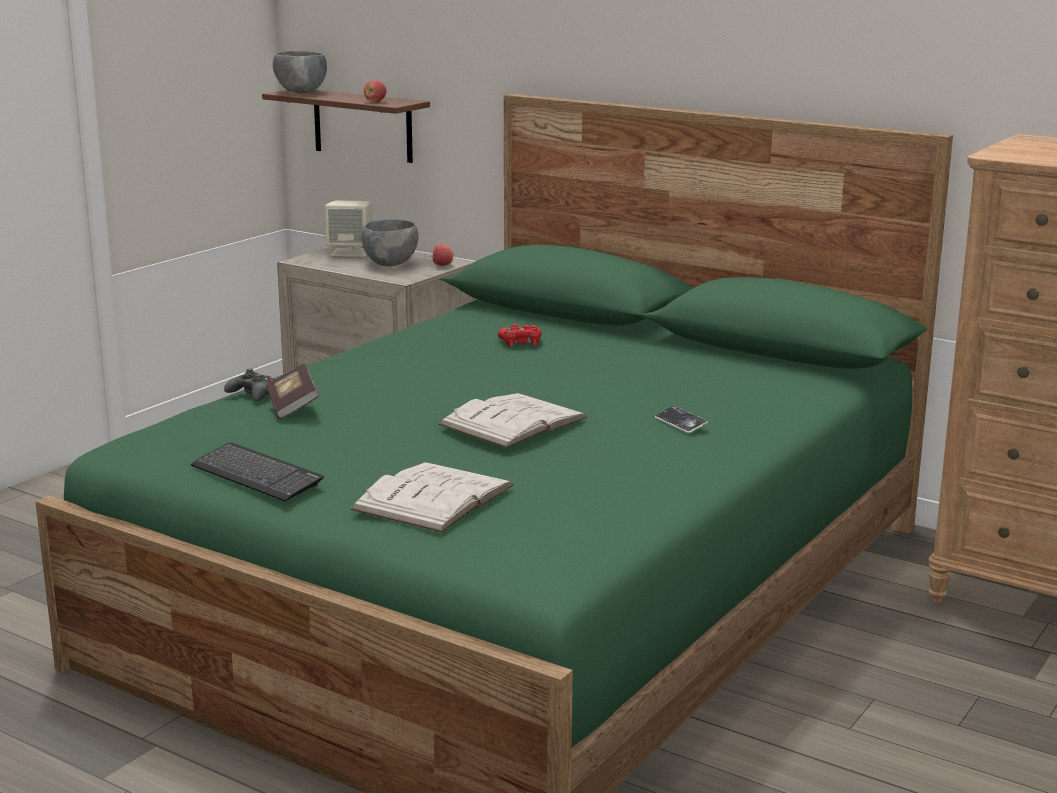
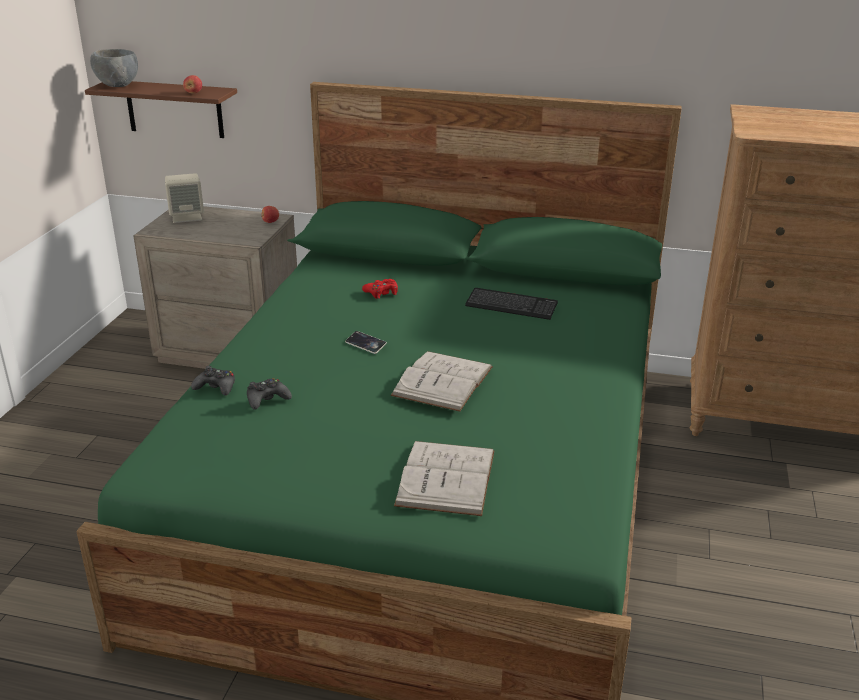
camera: 20 degrees left, 10 degrees up
keyboard [191,442,324,501] -> keyboard moved to [465,288,558,320]
book [266,363,319,419] -> black game controller [247,378,292,410]
grey bowl [362,219,419,266] -> none
phone [655,406,708,433] -> phone moved to [345,331,387,354]

